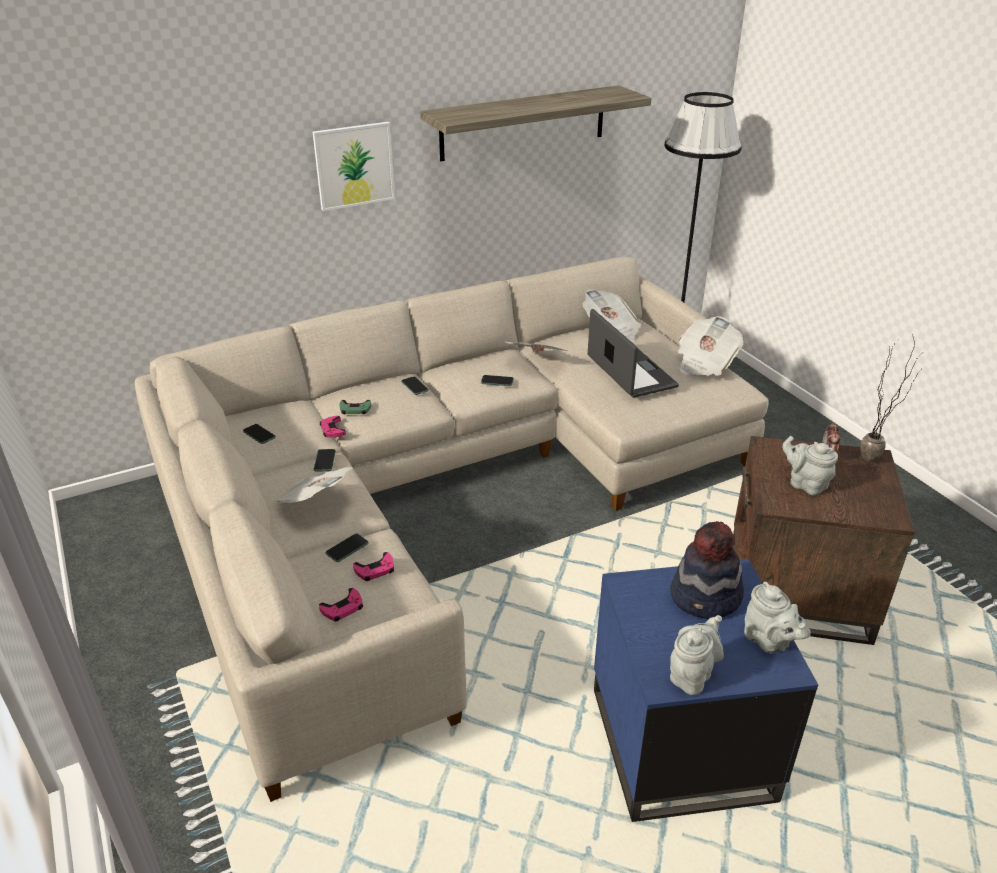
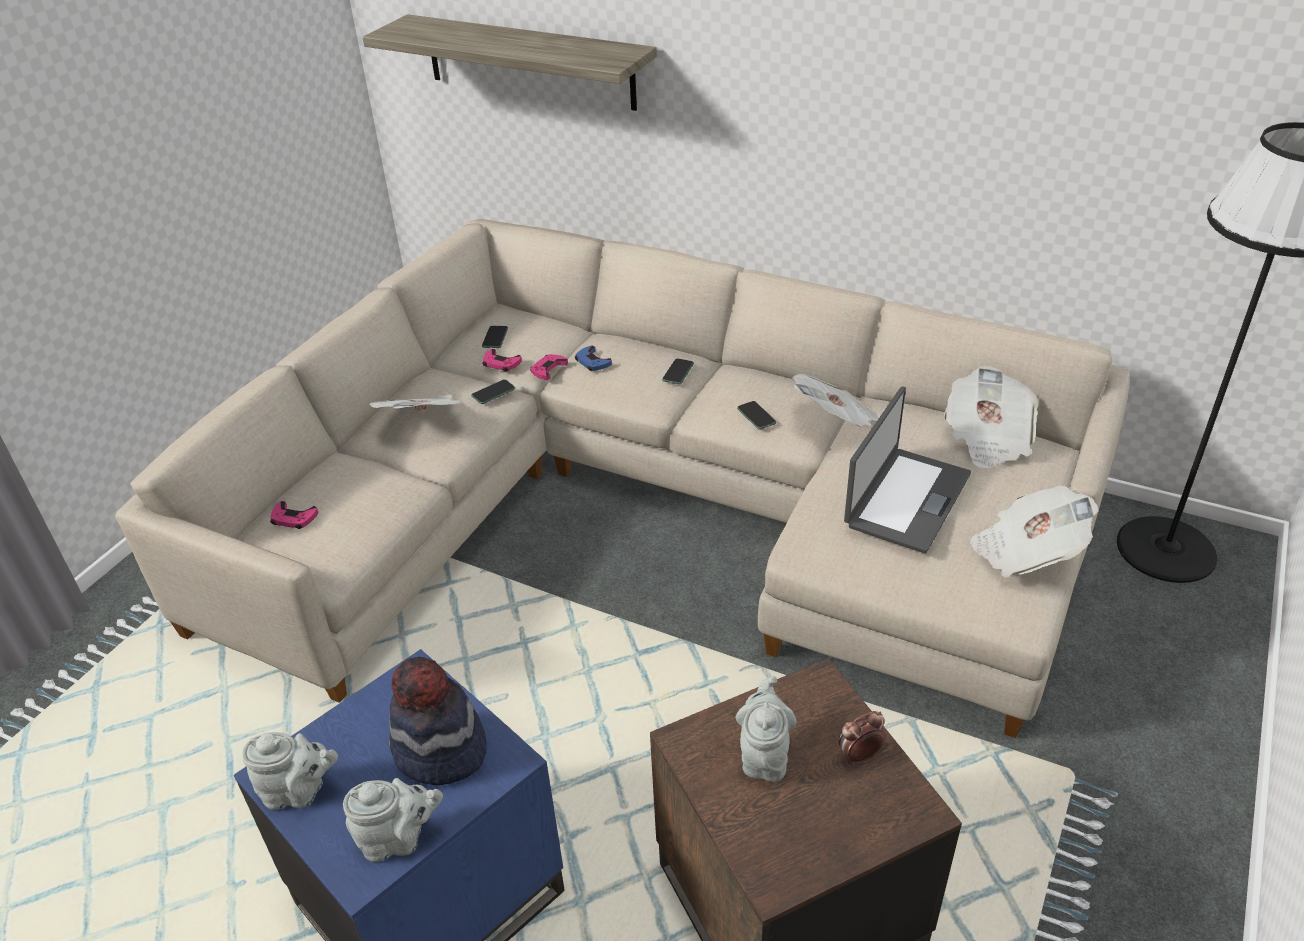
camera: 55 degrees right, 5 degrees up
picture [313,122,395,211] -> none
phone [325,534,369,562] -> none
green game controller [339,400,371,414] -> blue game controller [575,346,612,371]
pink game controller [353,552,394,581] -> pink game controller moved to [482,349,522,371]
shelf [420,85,652,161] -> shelf moved to [362,14,657,111]
grey teapot [744,582,811,654] -> grey teapot turned 120 degrees counterclockwise [343,778,443,862]
potted plant [860,334,924,462] -> none

